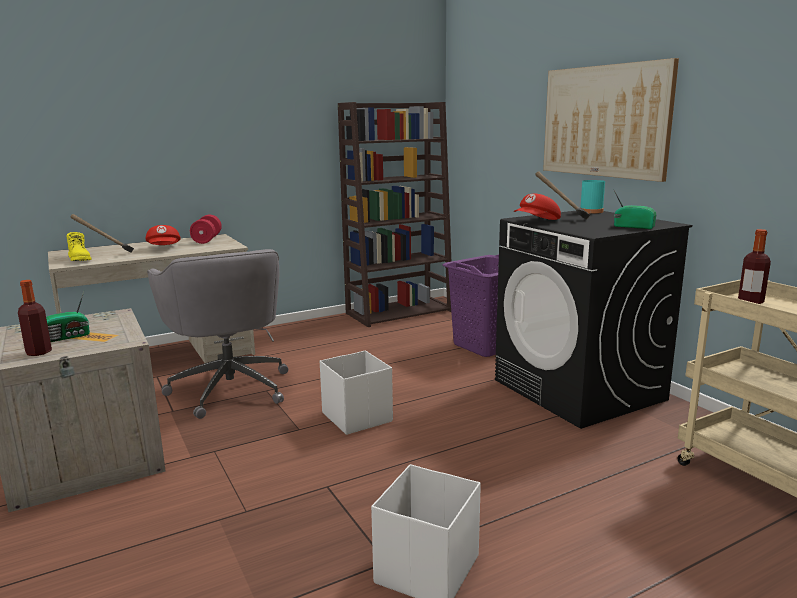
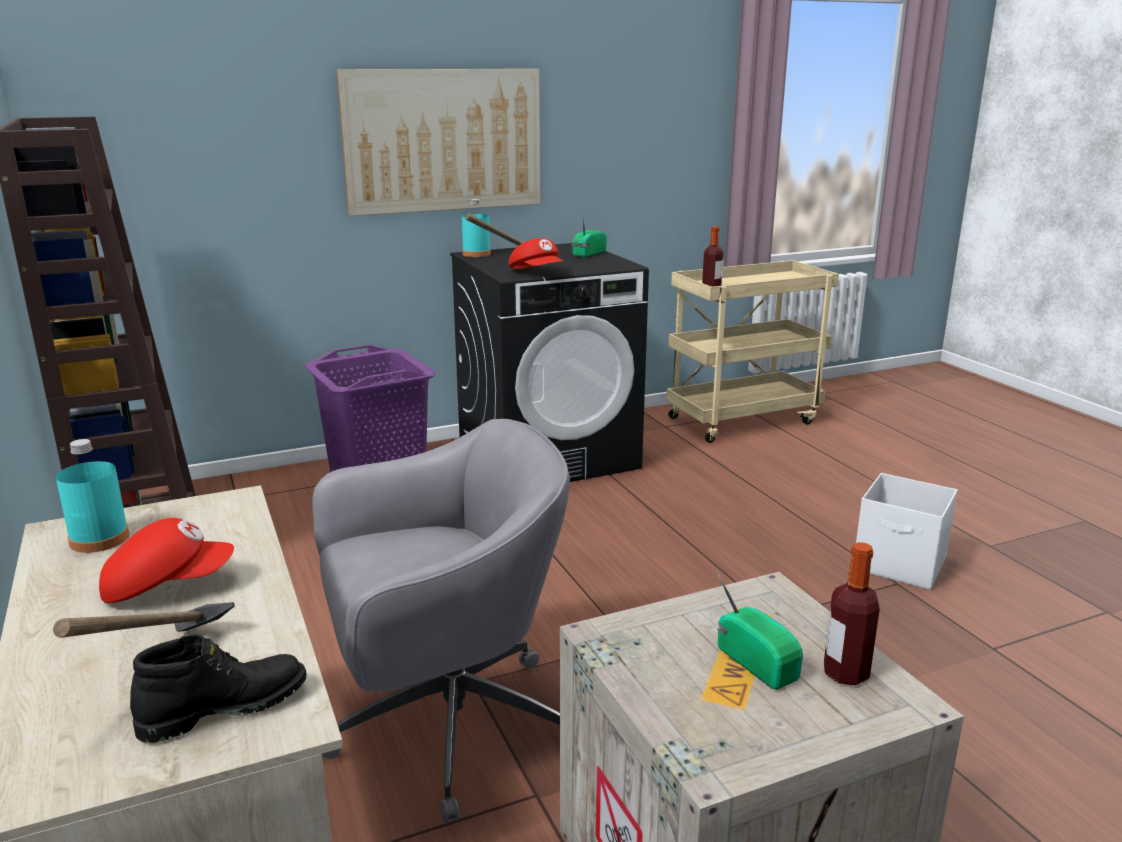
camera: 85 degrees left, 5 degrees up
yellow boot [66,232,91,261] -> black boot [130,634,307,743]
red dumbbell [190,215,222,244] -> turquoise bottle [56,439,130,553]
white storage box [320,351,393,435] -> none

